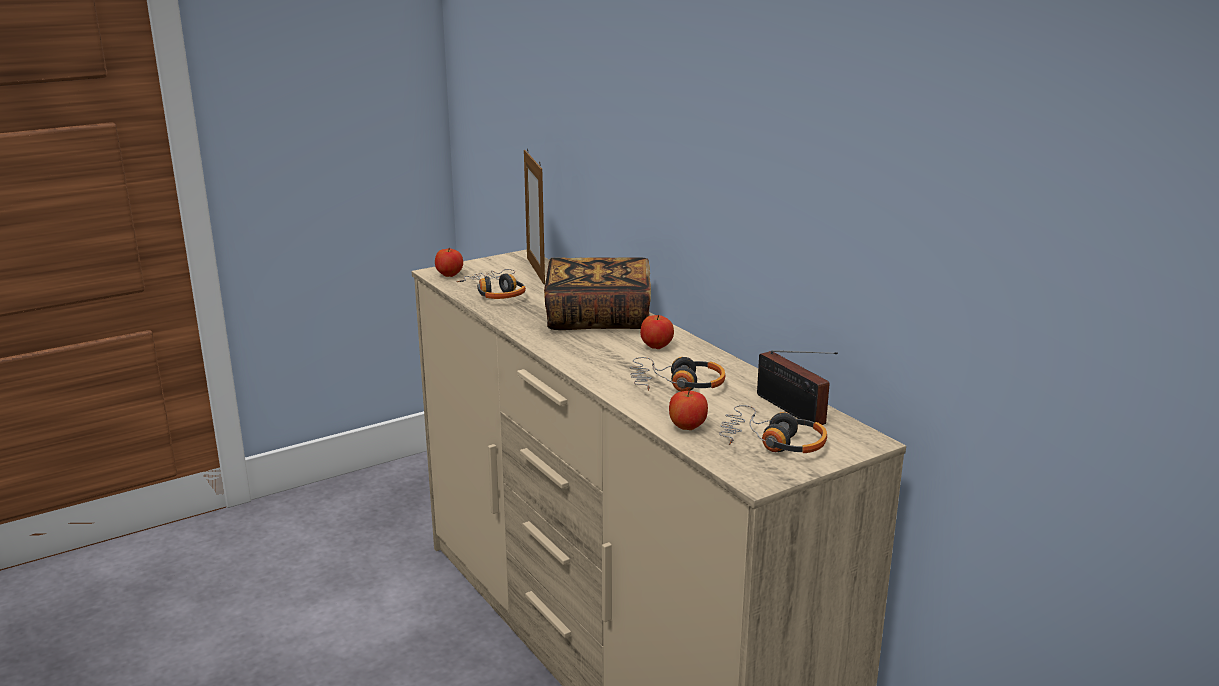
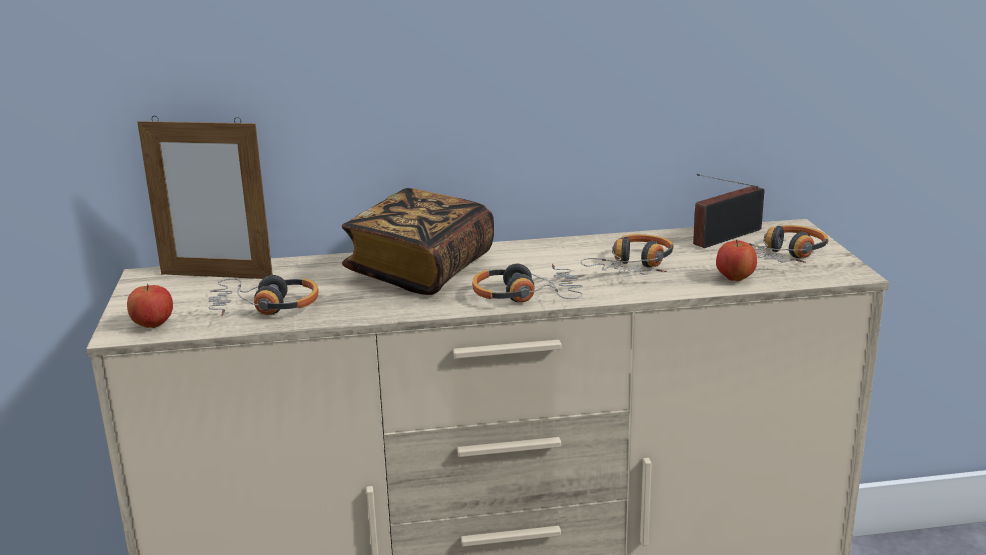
camera: 65 degrees left, 0 degrees up
apple [640,315,674,349] -> none
radio [757,350,838,425] -> radio turned 150 degrees clockwise [693,174,764,248]
none -> headphones [472,263,583,302]

